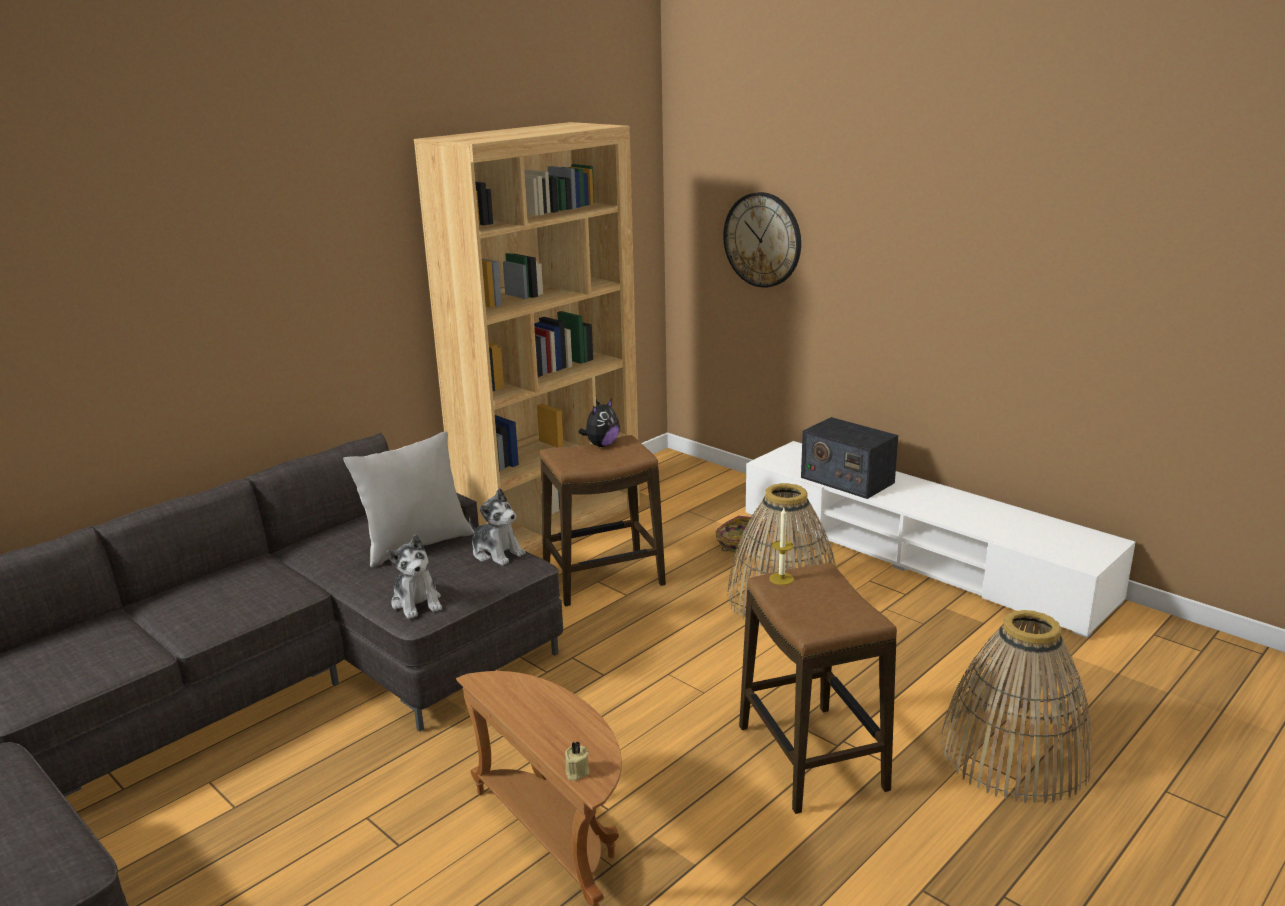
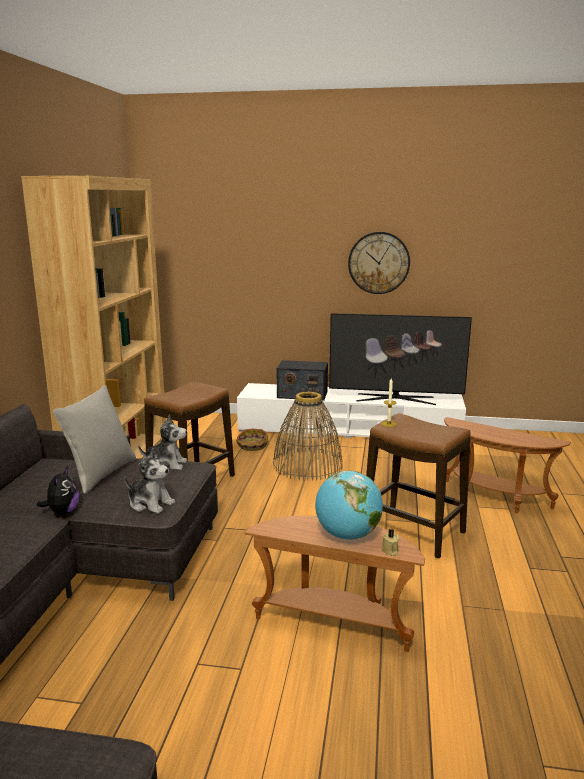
camera: 35 degrees left, 5 degrees down
plush toy [579,399,620,447] -> plush toy moved to [37,467,80,515]
wall clock [723,192,801,288] -> wall clock moved to [348,232,410,294]
basket [940,610,1092,803] -> brown side table [444,417,571,513]
none -> globe [315,471,383,540]
none -> television [329,313,472,405]

